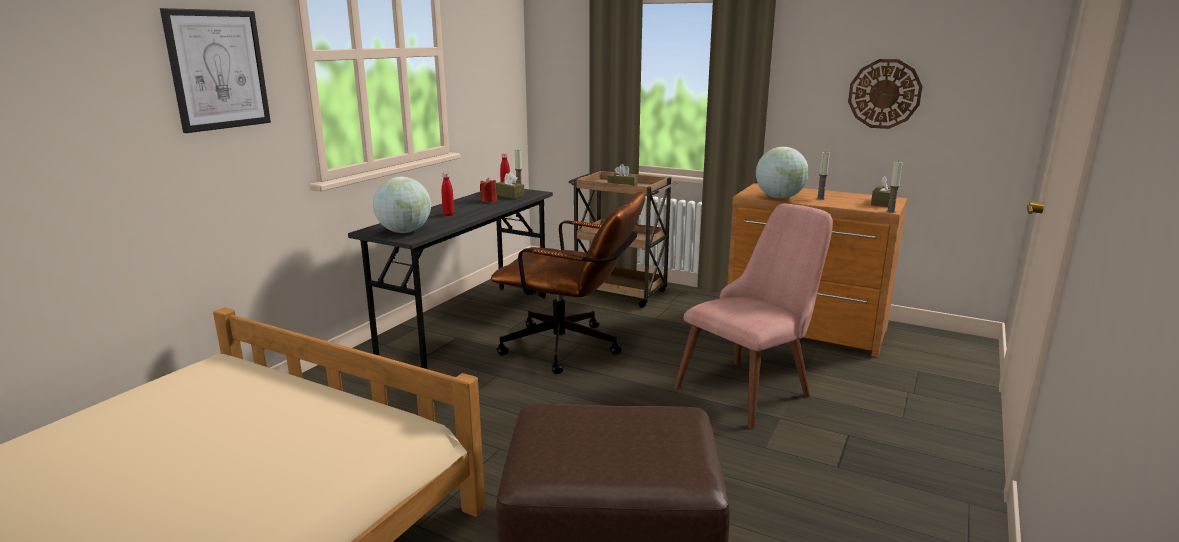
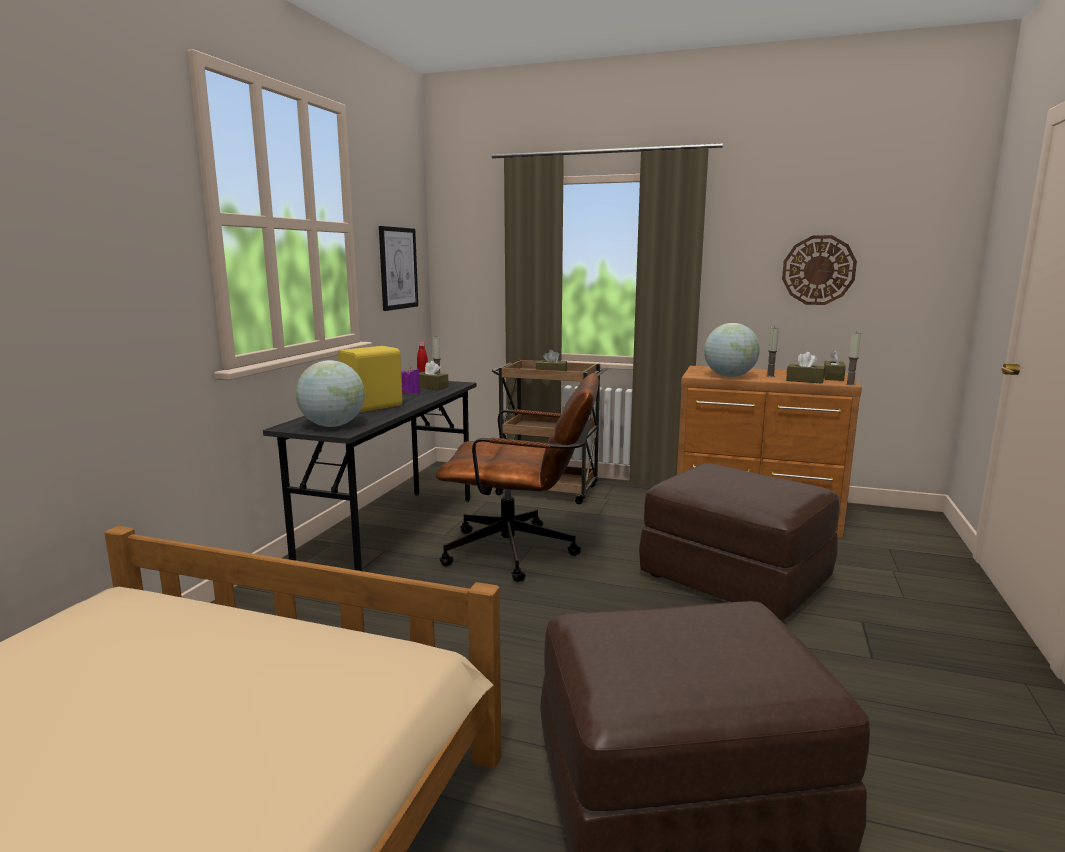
camera: 10 degrees left, 5 degrees down
picture [160,8,271,133] -> picture moved to [379,226,418,311]
red bottle [442,173,454,216] -> yellow speaker [338,346,403,412]
red candle [480,178,497,202] -> purple candle [402,367,420,394]
pink chair [674,204,833,428] -> brown ottoman [639,463,839,620]
none -> brown tissue box [786,352,825,384]

